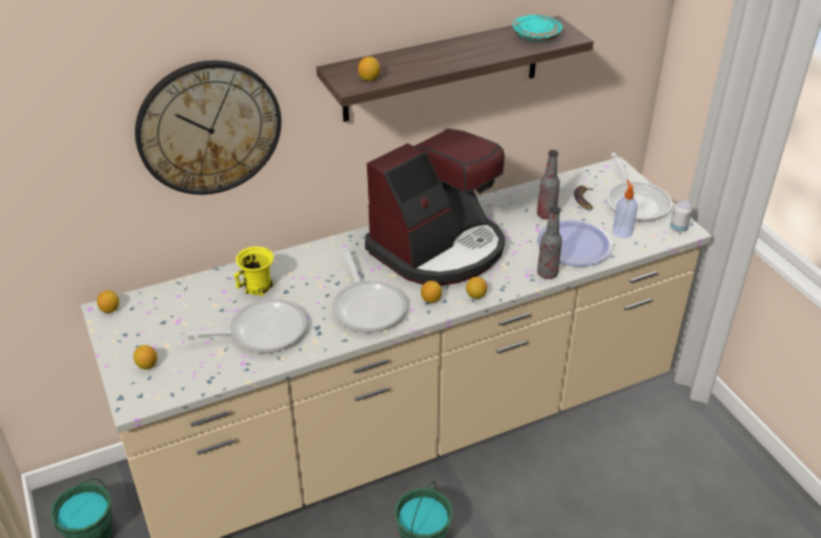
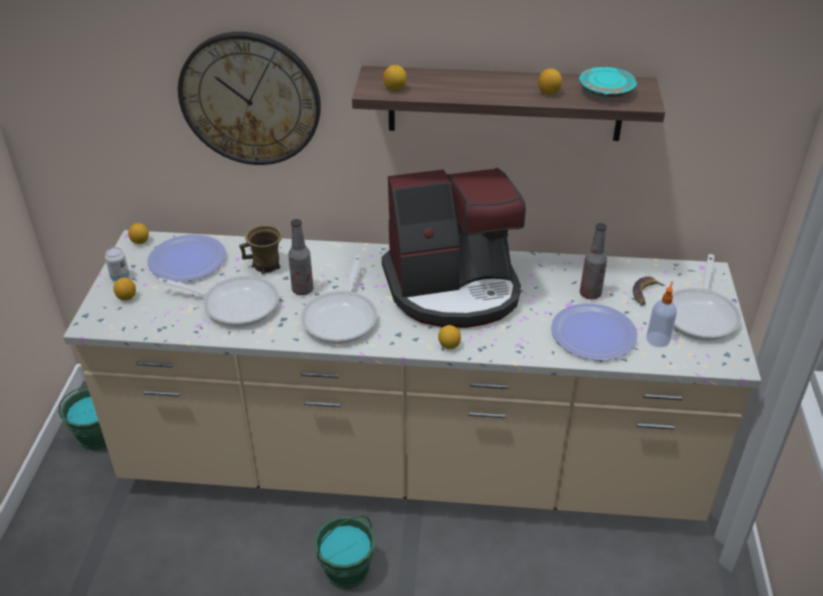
camera: 30 degrees right, 0 degrees up
yellow mug [234,246,274,296] -> brown mug [239,225,282,274]
lemon [421,281,442,303] -> lemon moved to [538,69,562,95]
bottle [537,206,562,279] -> bottle moved to [288,219,313,295]
can [670,200,692,232] -> can moved to [105,247,130,281]
none -> plate [147,234,226,282]

